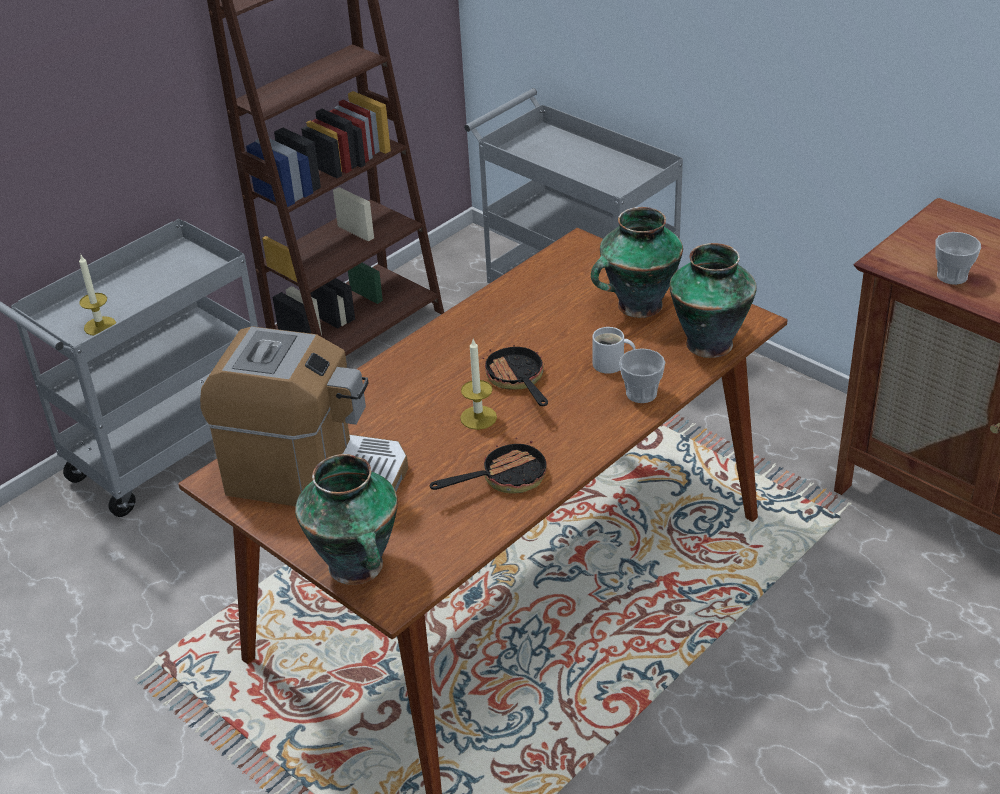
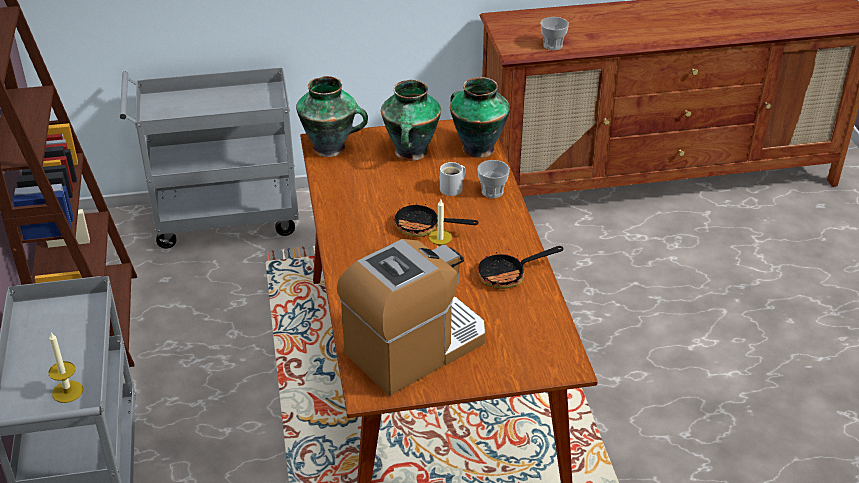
camera: 55 degrees left, 0 degrees up
vase [295,454,398,585] -> vase moved to [296,76,368,157]
frying pan [430,438,547,494] -> frying pan turned 120 degrees counterclockwise [478,246,564,289]

